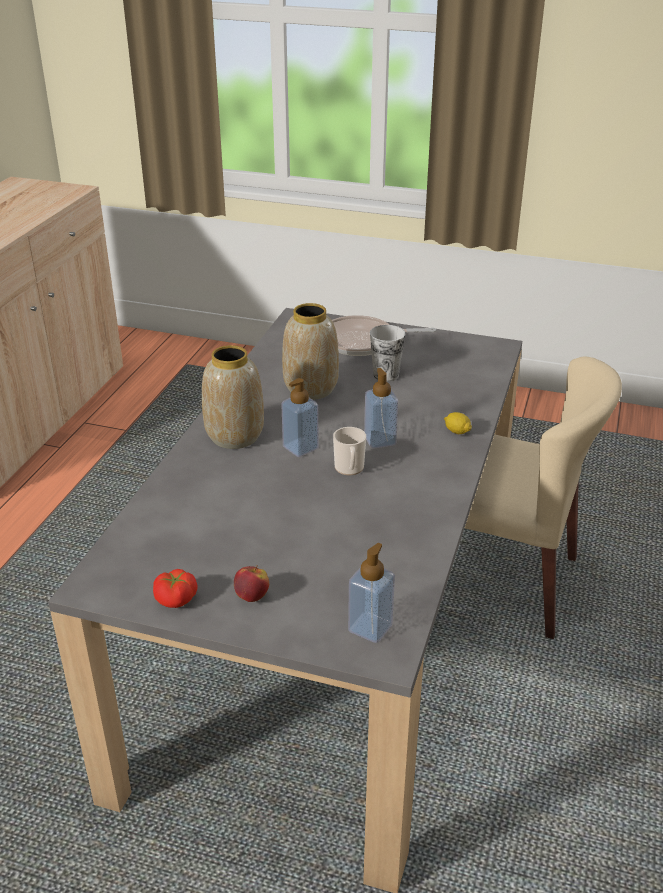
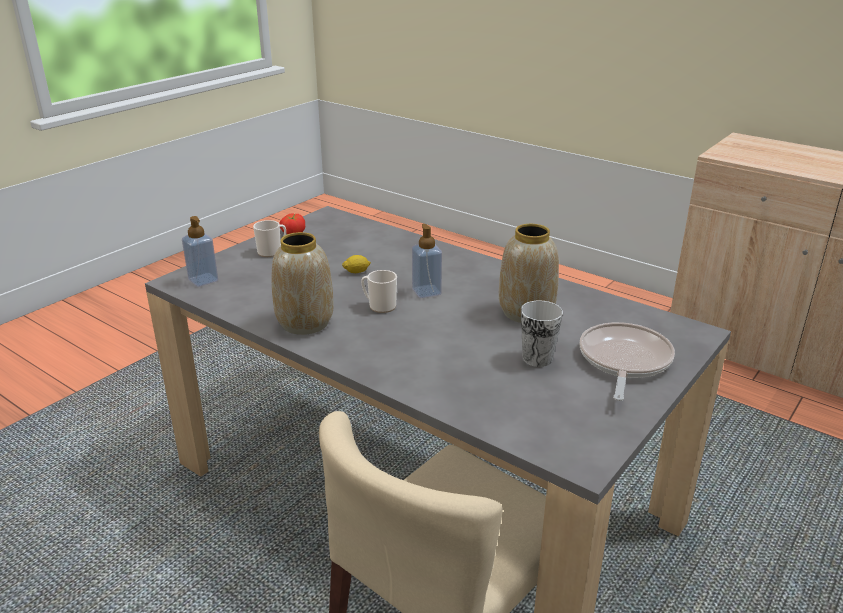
camera: 110 degrees right, 5 degrees down
vase [202,345,264,449] -> vase moved to [271,232,333,335]
apple [234,566,269,602] -> mug [253,220,286,257]
soap dispenser [364,368,398,448] -> none
lemon [444,412,472,434] -> lemon moved to [342,255,371,273]

